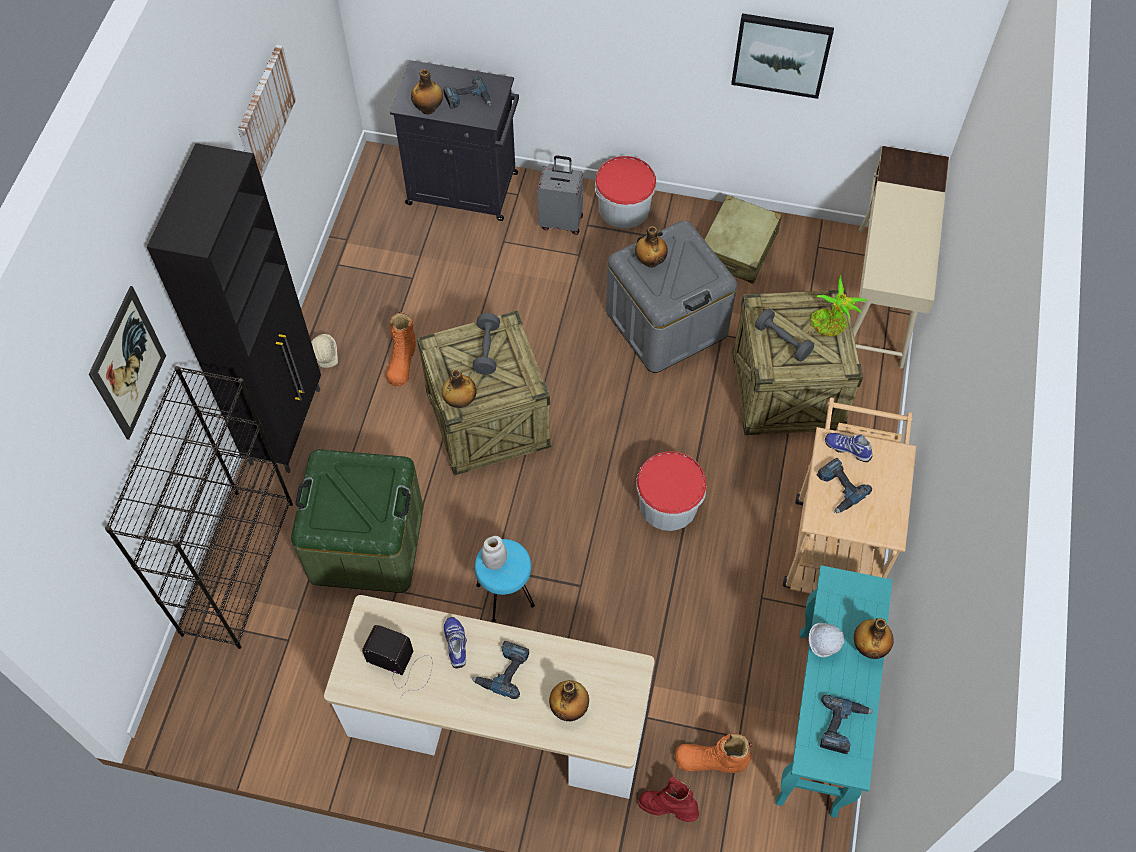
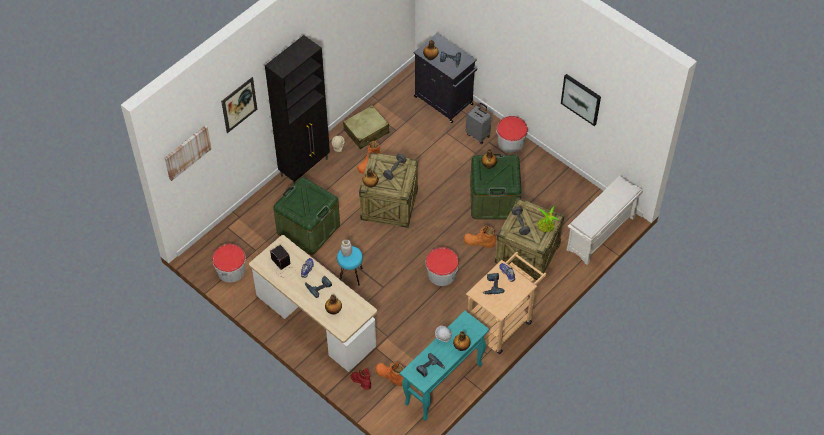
camera: 30 degrees right, 5 degrees down
black bookcase [105,366,293,649] -> none
picture [238,45,296,179] -> picture moved to [165,125,212,181]
grey storage box [606,220,737,373] -> green storage box [470,154,522,219]
beige suitcase [704,195,782,284] -> beige suitcase moved to [343,105,389,149]
beige desk [853,146,949,369] -> white shoe rack [567,176,643,265]
none -> bucket [212,244,246,283]
none -> orange boot [464,225,496,248]

